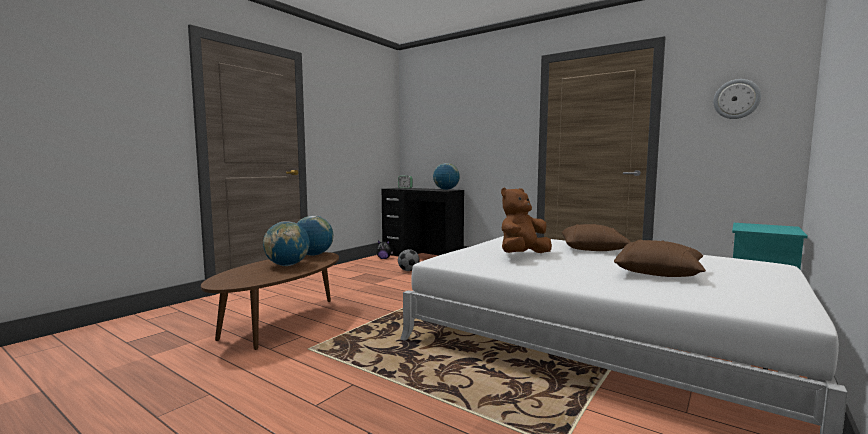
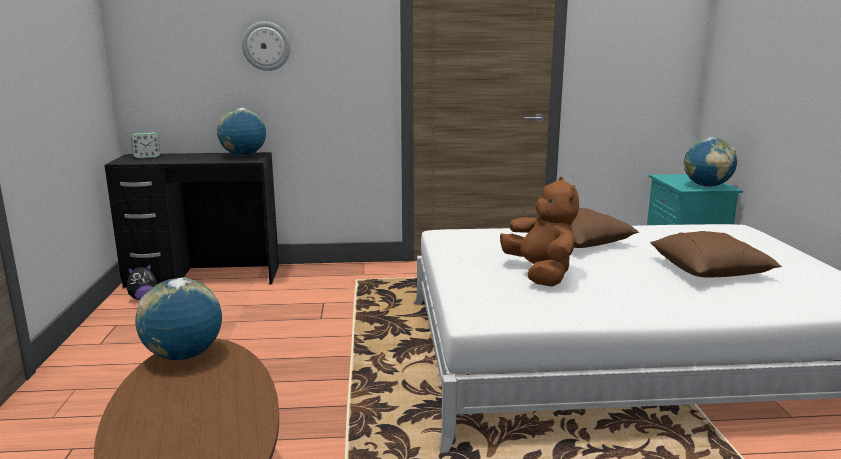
camera: 40 degrees left, 10 degrees up
globe [263,221,310,266] -> globe moved to [684,137,737,187]
football [398,249,420,271] -> none
brown plush toy [501,188,552,253] -> brown plush toy turned 150 degrees clockwise [500,177,579,287]
wall clock [713,79,761,119] -> wall clock moved to [242,21,290,71]

